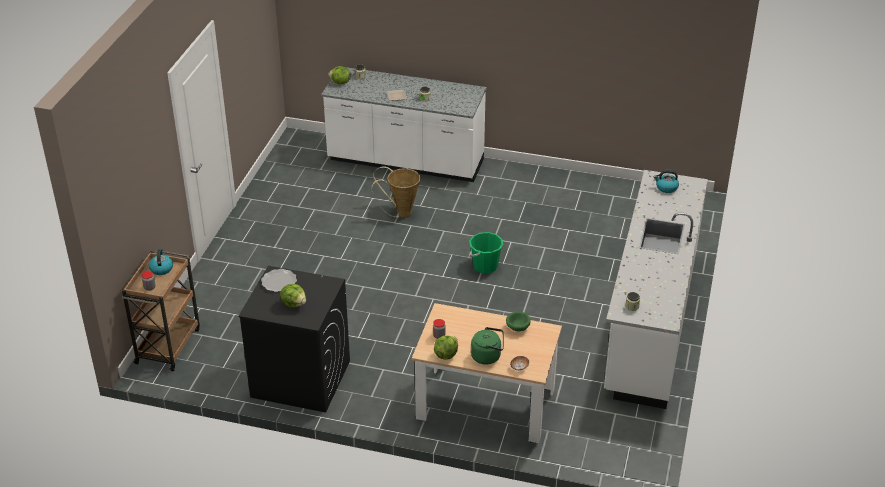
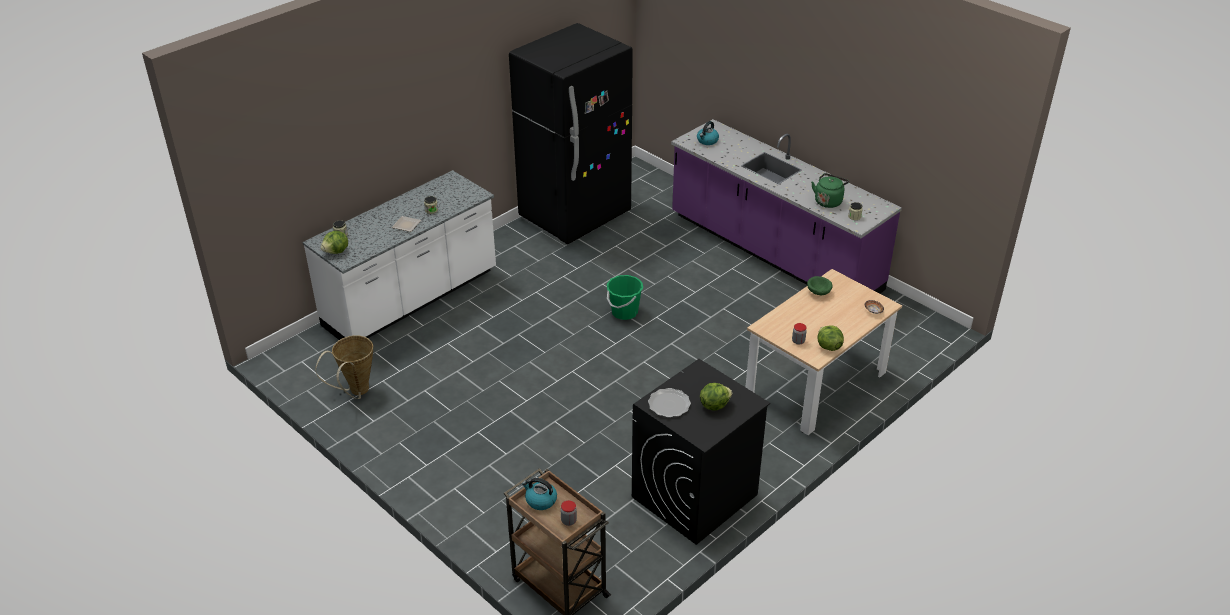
camera: 60 degrees left, 0 degrees up
basket [371,166,420,218] -> basket moved to [315,335,373,399]
green kettle [471,327,504,365] -> green kettle moved to [811,173,849,208]
white counter [604,170,708,409] -> purple counter [671,119,902,294]
none -> black fridge [509,23,633,245]

